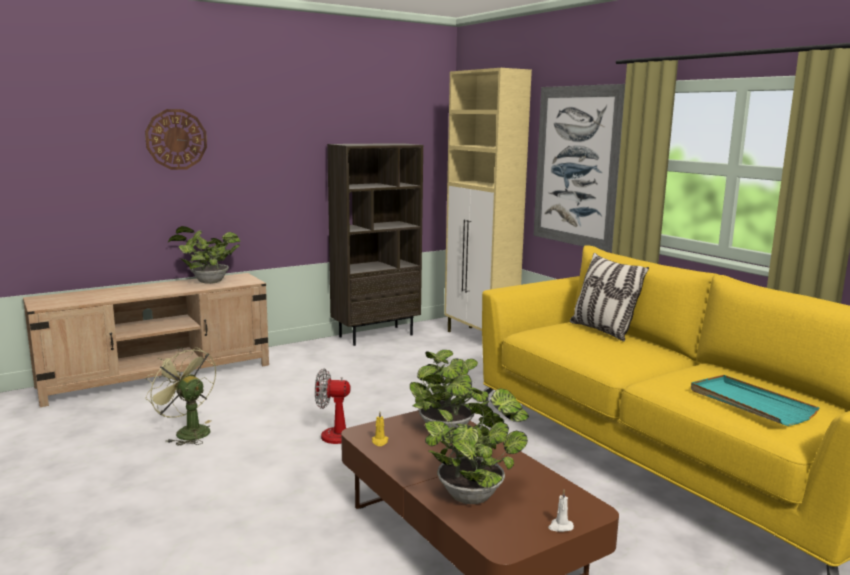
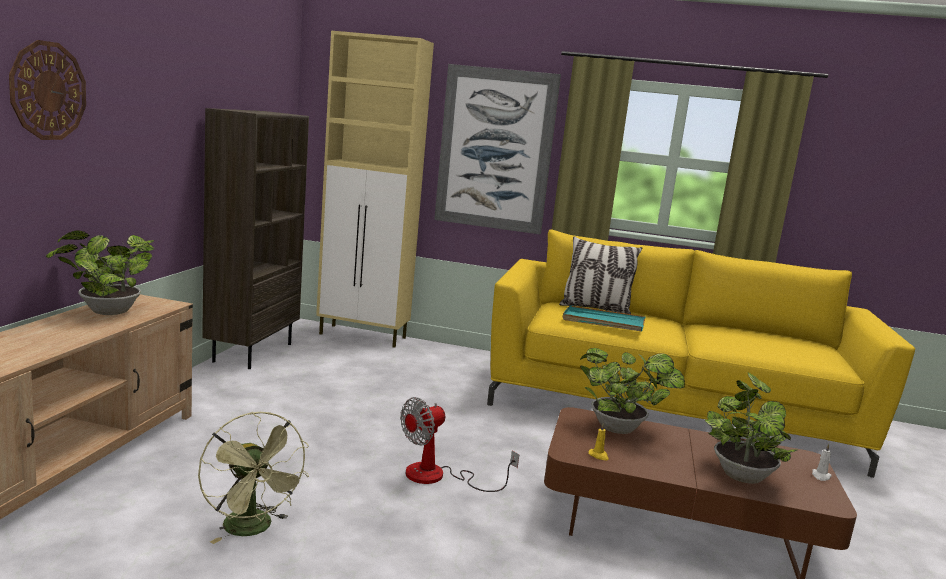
camera: 45 degrees left, 0 degrees up
green fan [145,346,216,446] -> green fan turned 120 degrees counterclockwise [198,412,309,544]
turquoise tray [691,375,820,426] -> turquoise tray moved to [563,305,646,331]

